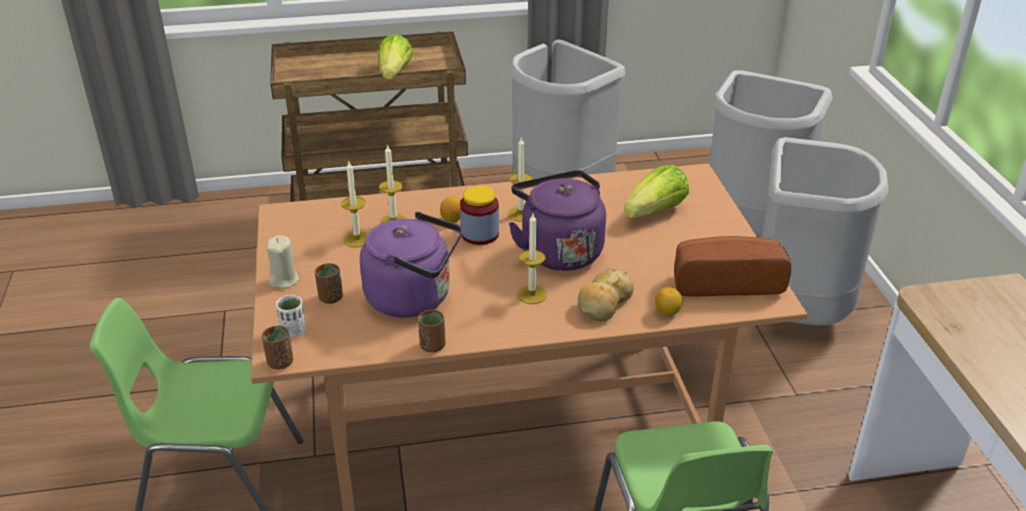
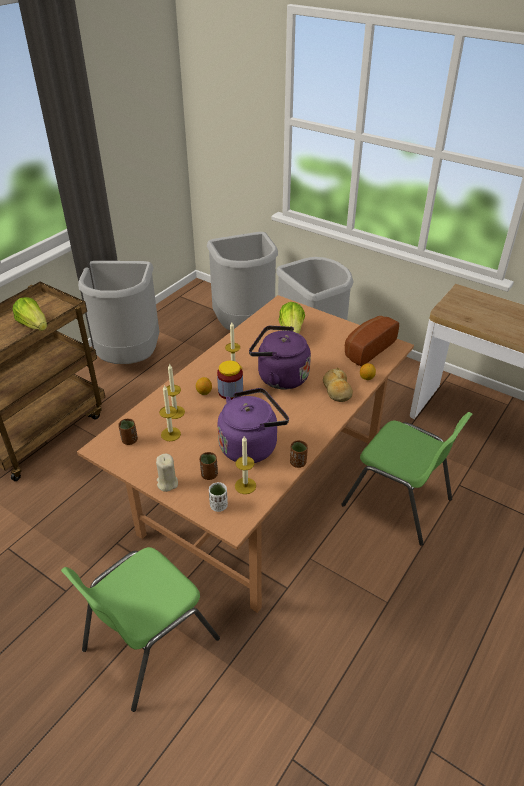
camera: 45 degrees left, 5 degrees up
brown cup [262,326,293,369] -> brown cup moved to [118,418,138,445]
candle [517,214,547,304] -> candle moved to [235,436,256,494]

